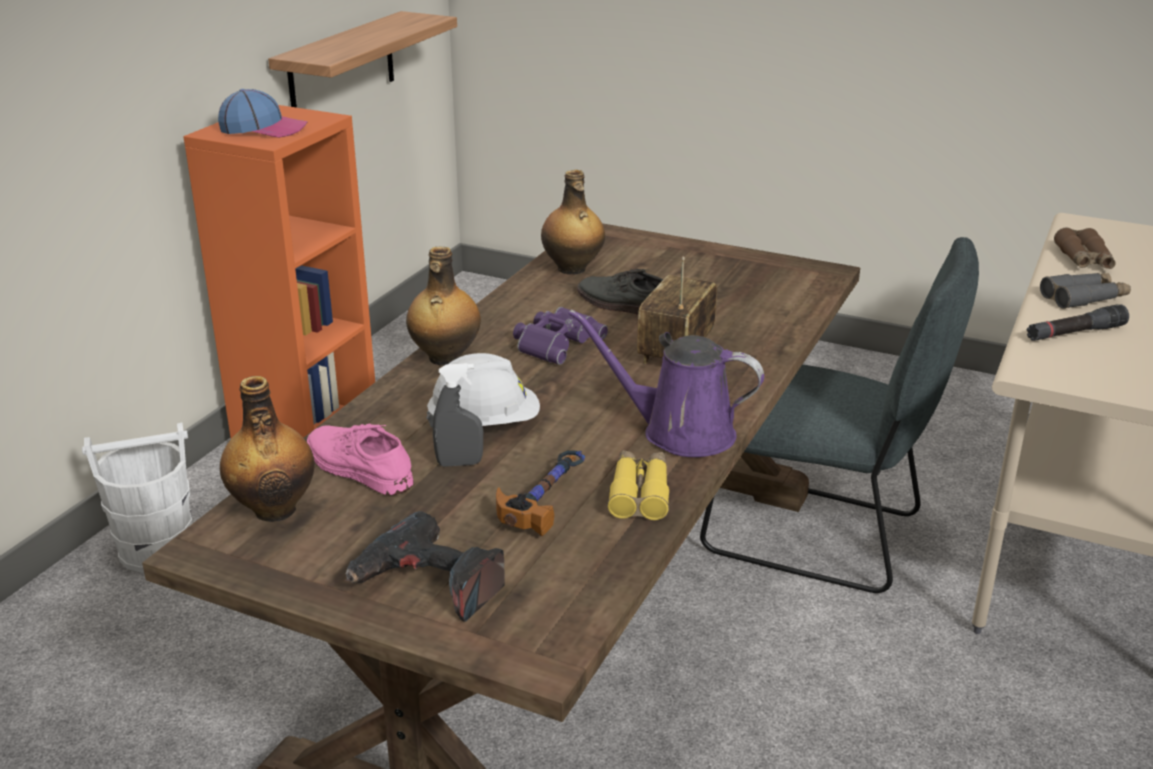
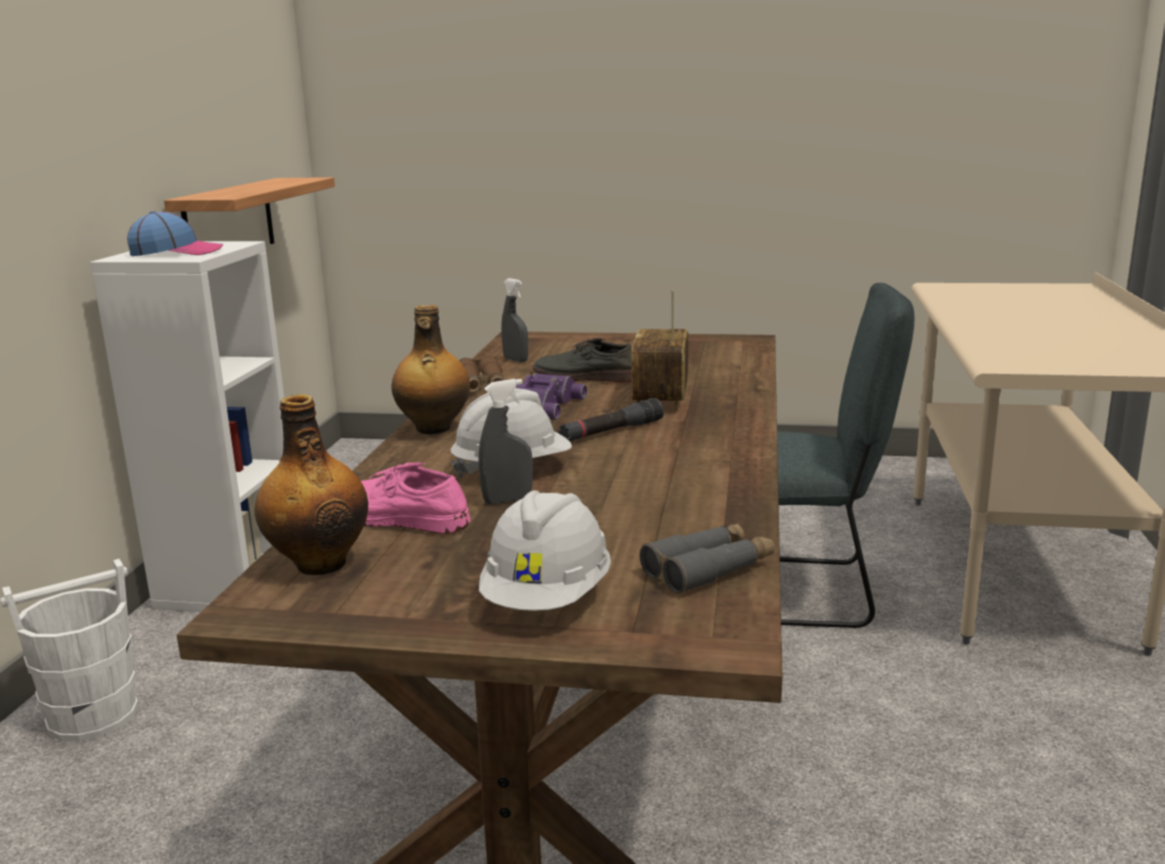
camera: 15 degrees left, 10 degrees down
orange bookcase [183,105,375,438] -> white bookcase [90,241,284,612]
power drill [345,511,505,622] -> white hard hat [479,490,611,611]
hammer [496,450,585,536] -> none
bottle [541,170,605,275] -> grey spray bottle [501,278,528,362]
purple watering can [569,309,764,457] -> none
yellow binoculars [607,450,669,520] -> none
black flashlight [1027,304,1129,341] -> black flashlight moved to [558,398,664,441]
grey binoculars [1040,273,1131,309] -> grey binoculars moved to [640,523,775,594]
brown binoculars [1054,227,1116,269] -> brown binoculars moved to [459,356,504,392]

